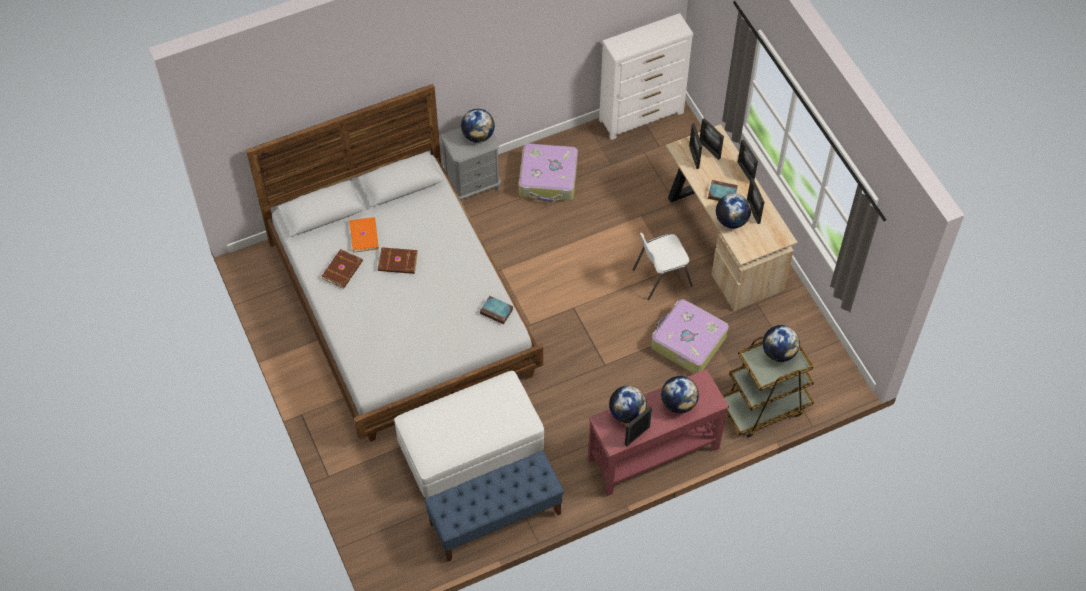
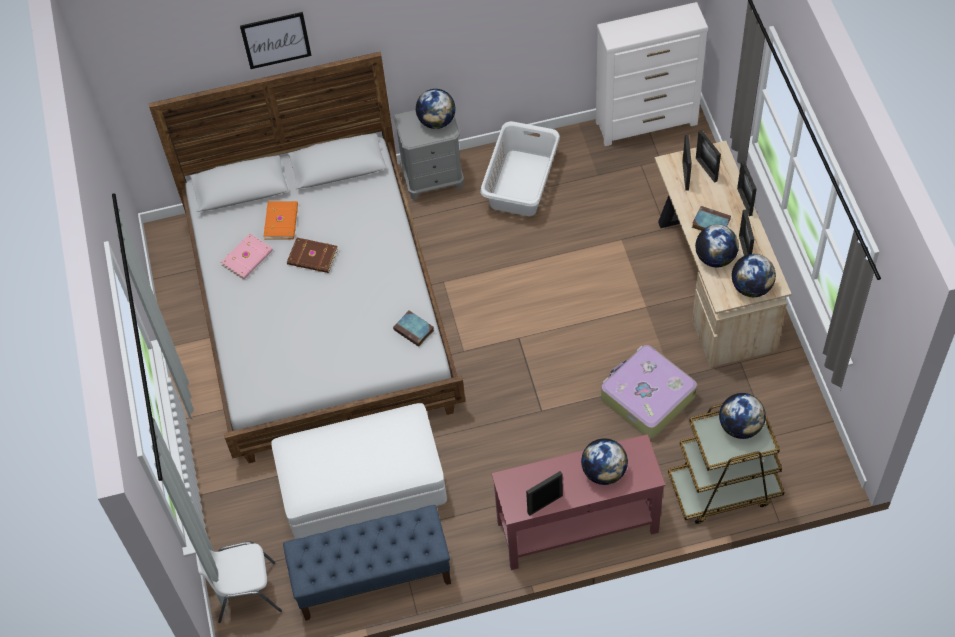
camera: 15 degrees right, 0 degrees up
brown book [322,249,363,289] -> pink book [221,233,273,280]
suitcase [519,143,578,202] -> white laundry basket [480,121,560,216]
globe [609,386,647,423] -> globe moved to [732,254,776,297]
white chair [633,233,693,300] -> white chair moved to [196,541,282,623]
none -> picture [240,12,312,69]

